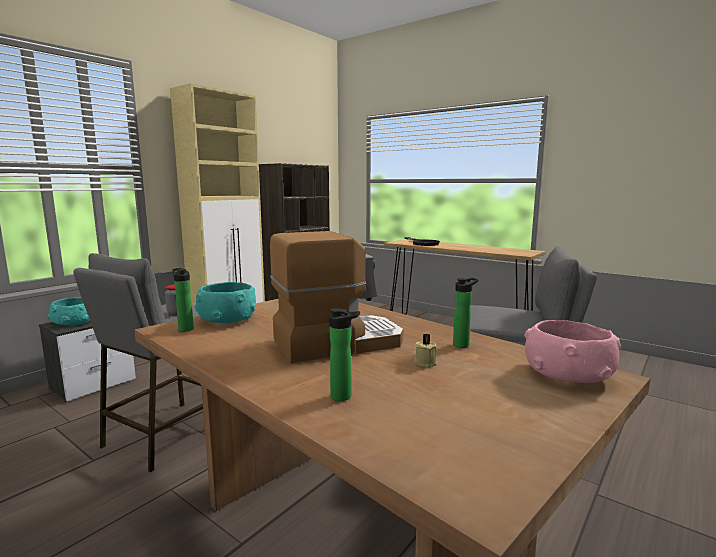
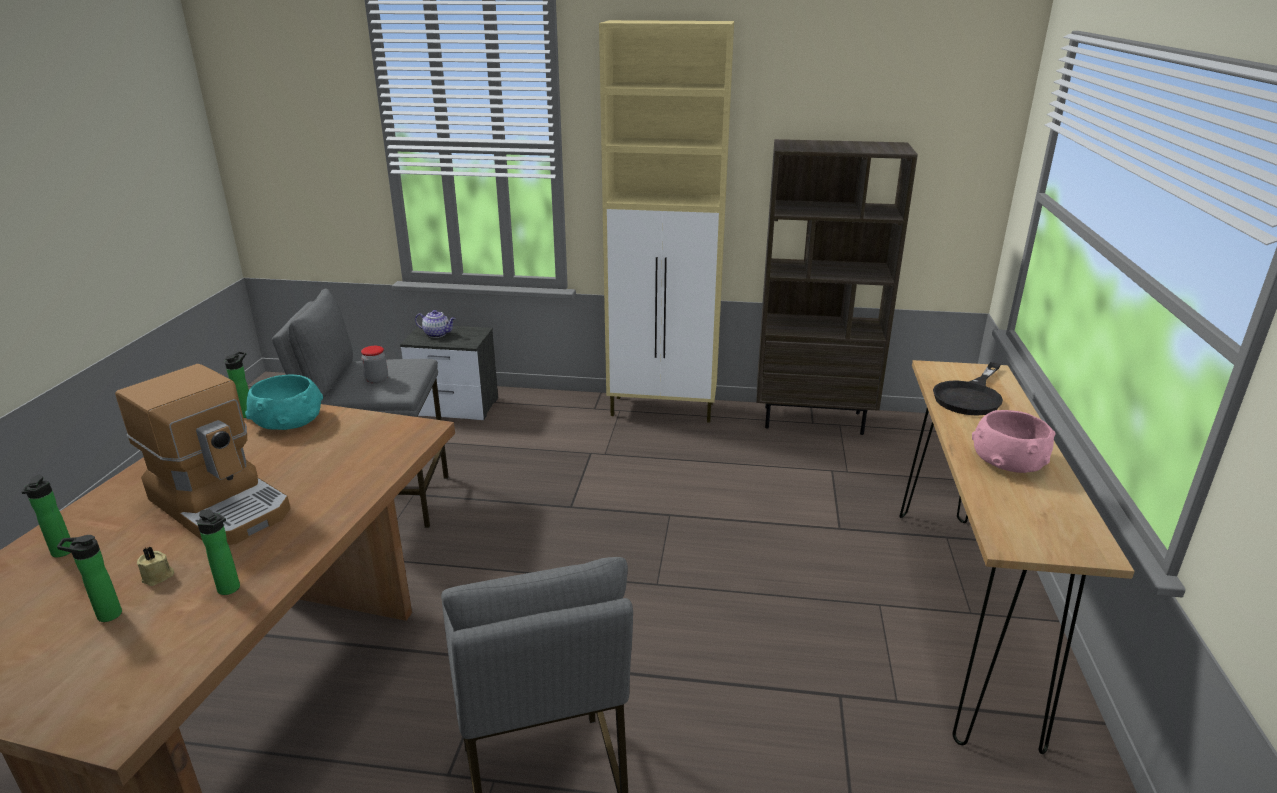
camera: 60 degrees right, 15 degrees up
turquoise bowl [48,297,90,325] -> teapot [415,310,456,338]
pink bowl [524,320,622,383] -> pink bowl moved to [972,410,1055,473]
none -> bottle [57,535,122,622]

